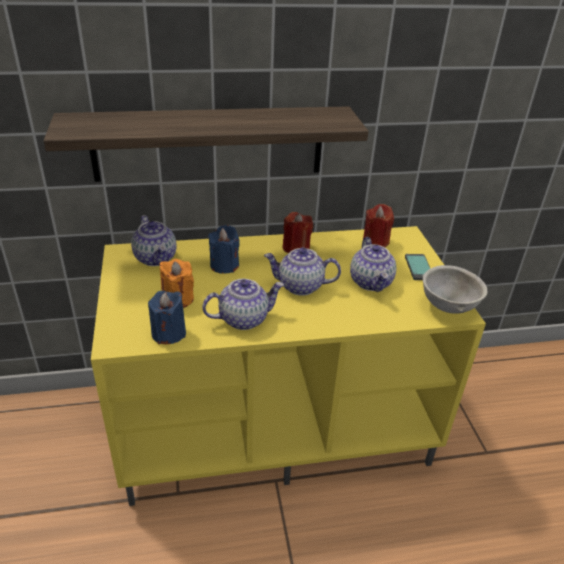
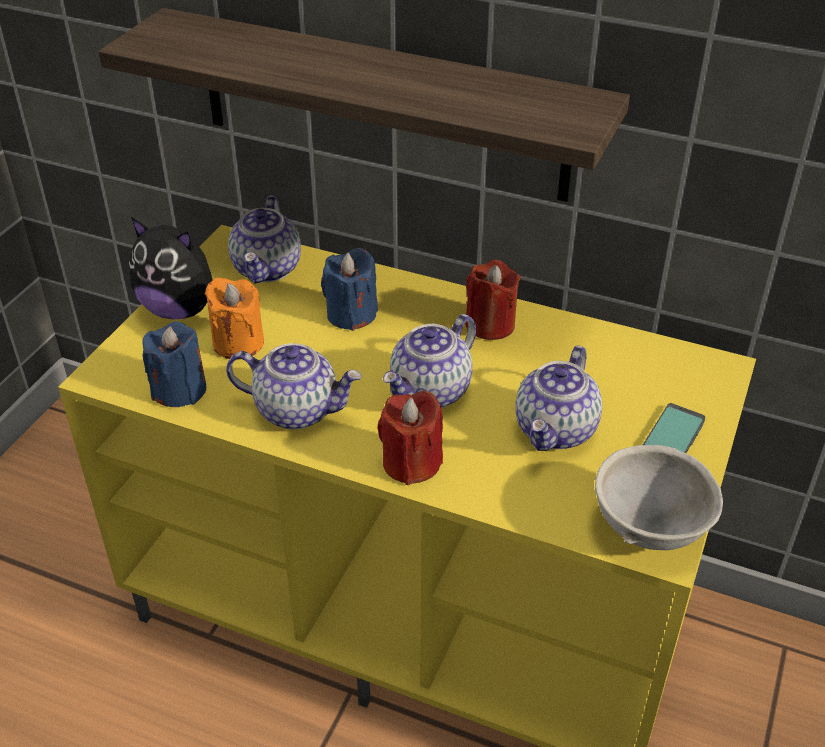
camera: 35 degrees right, 5 degrees up
teapot [264,247,341,296] -> teapot turned 90 degrees counterclockwise [383,314,476,408]
red candle [363,204,394,247] -> red candle moved to [377,391,443,485]
none -> plush toy [129,217,213,319]

